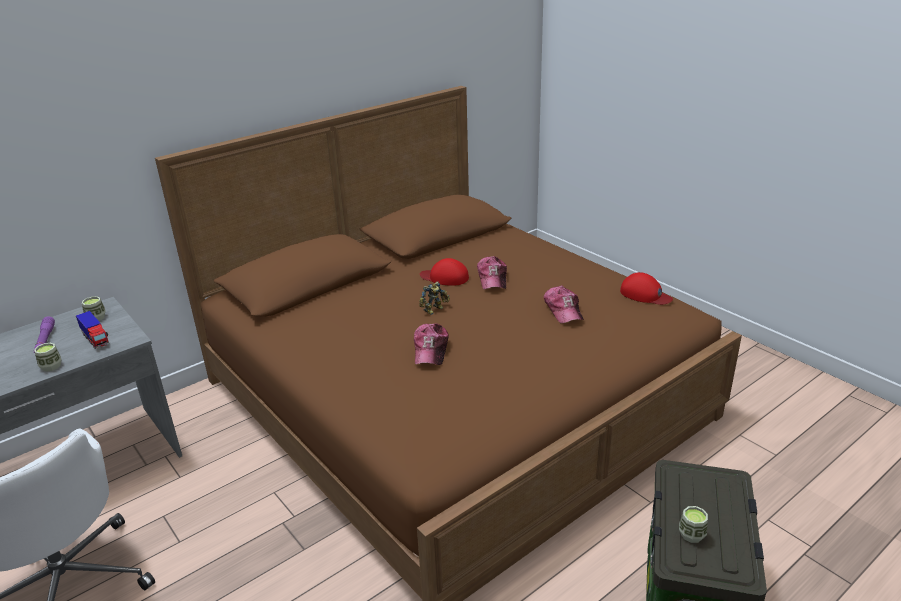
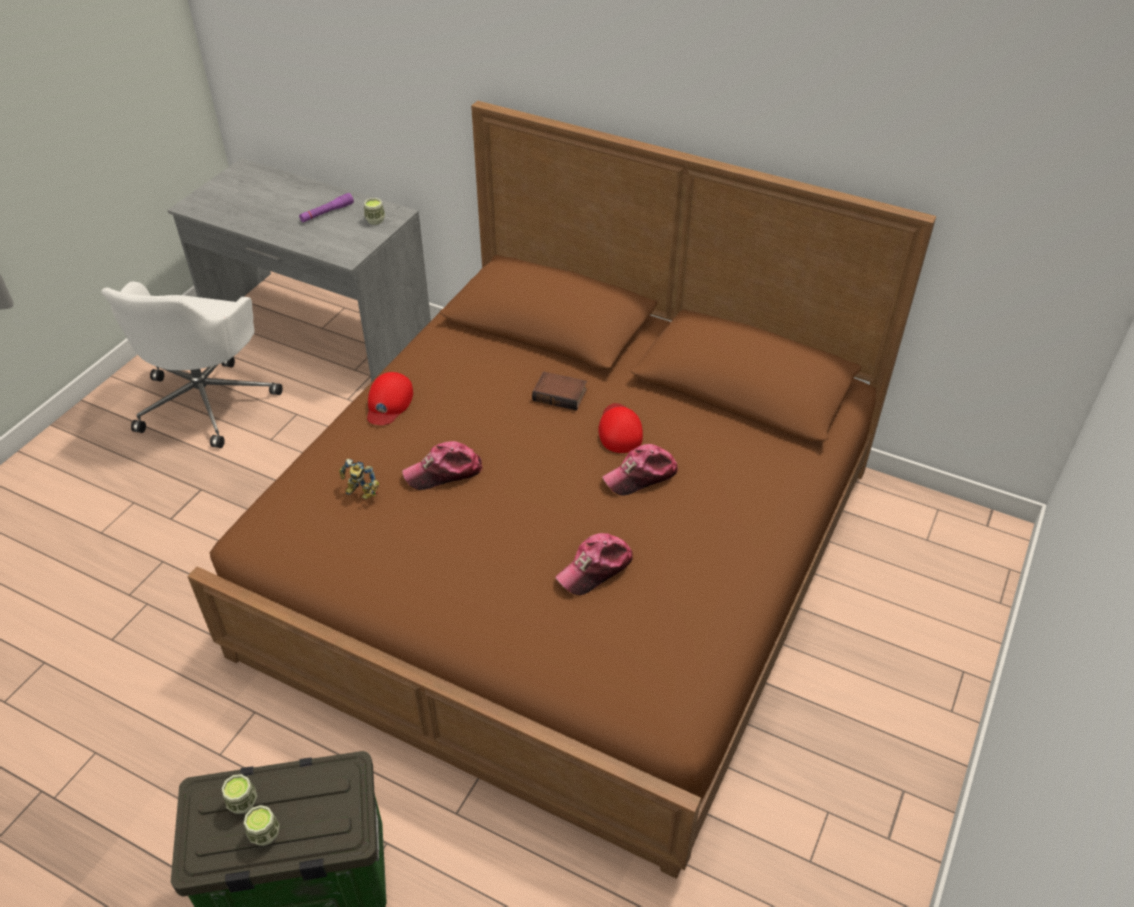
camera: 65 degrees right, 15 degrees up
cup [34,343,62,372] -> cup moved to [244,805,280,846]
toy truck [76,311,109,349] -> none
toy robot [419,281,450,315] -> toy robot moved to [339,459,379,499]
red cap [620,272,673,305] -> red cap moved to [367,372,413,425]
none -> book [532,372,587,411]

